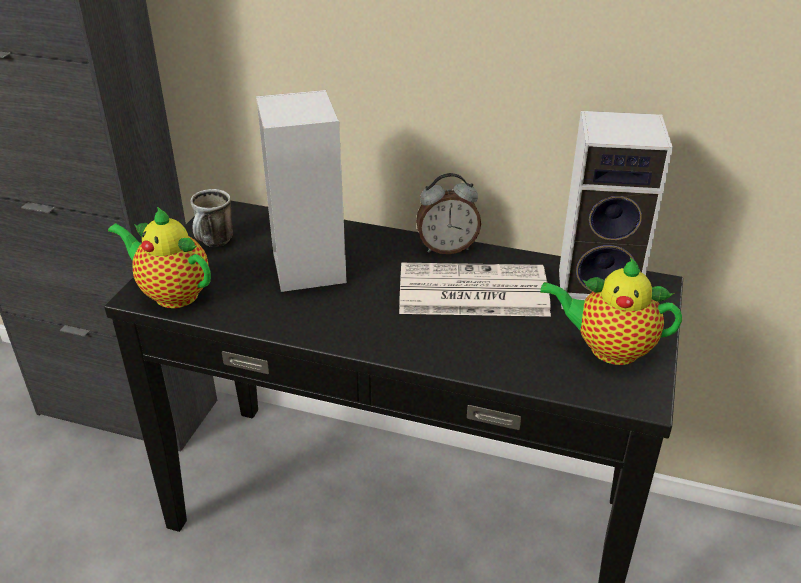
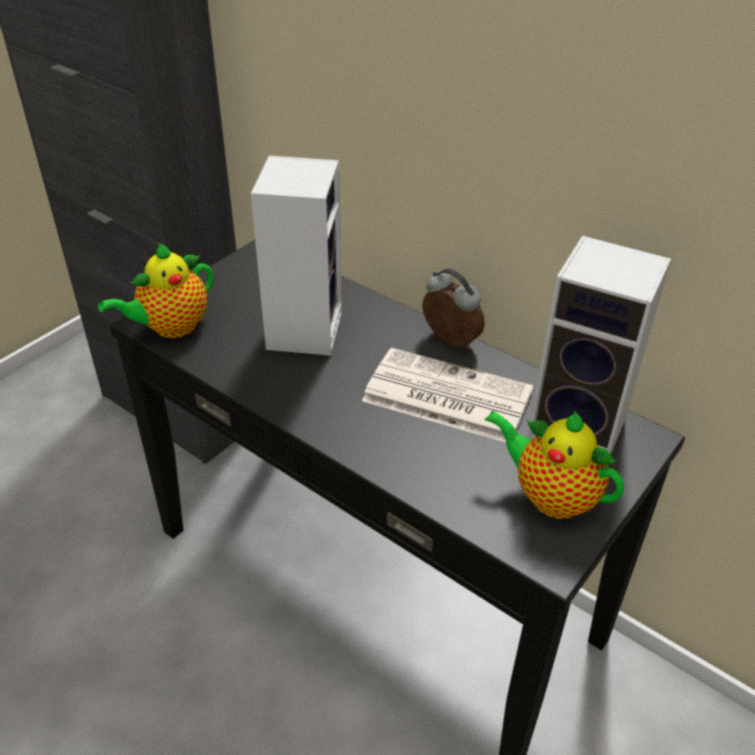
camera: 20 degrees right, 5 degrees up
teapot [108,206,211,308] -> teapot turned 90 degrees counterclockwise [98,243,214,338]
mug [191,189,233,247] -> none
alarm clock [416,173,481,254] -> alarm clock turned 150 degrees counterclockwise [422,269,485,349]

